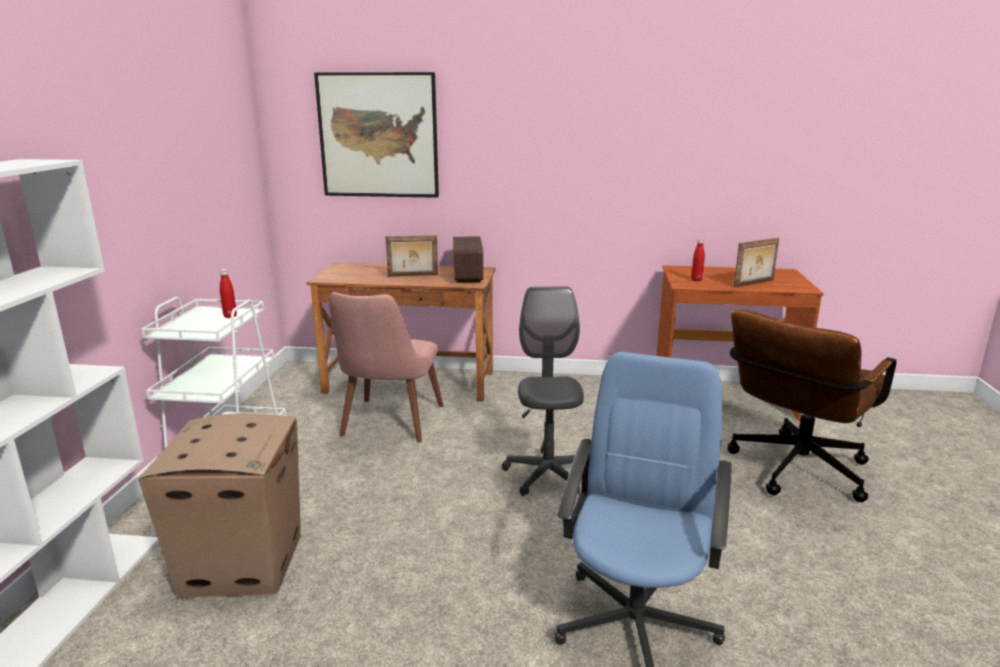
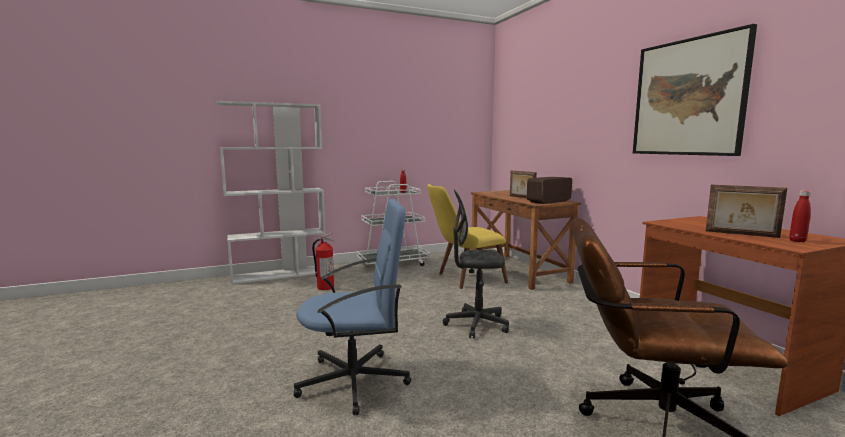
camera: 60 degrees right, 10 degrees down
cardboard box [138,413,301,598] -> fire extinguisher [312,233,334,290]
picture [314,72,439,198] -> picture moved to [633,24,757,156]
pink chair [329,292,444,443] -> yellow chair [427,184,508,289]
grey office chair [502,287,584,496] -> grey office chair turned 150 degrees counterclockwise [443,190,509,339]
red bottle [691,239,705,281] -> red bottle moved to [789,191,811,242]

